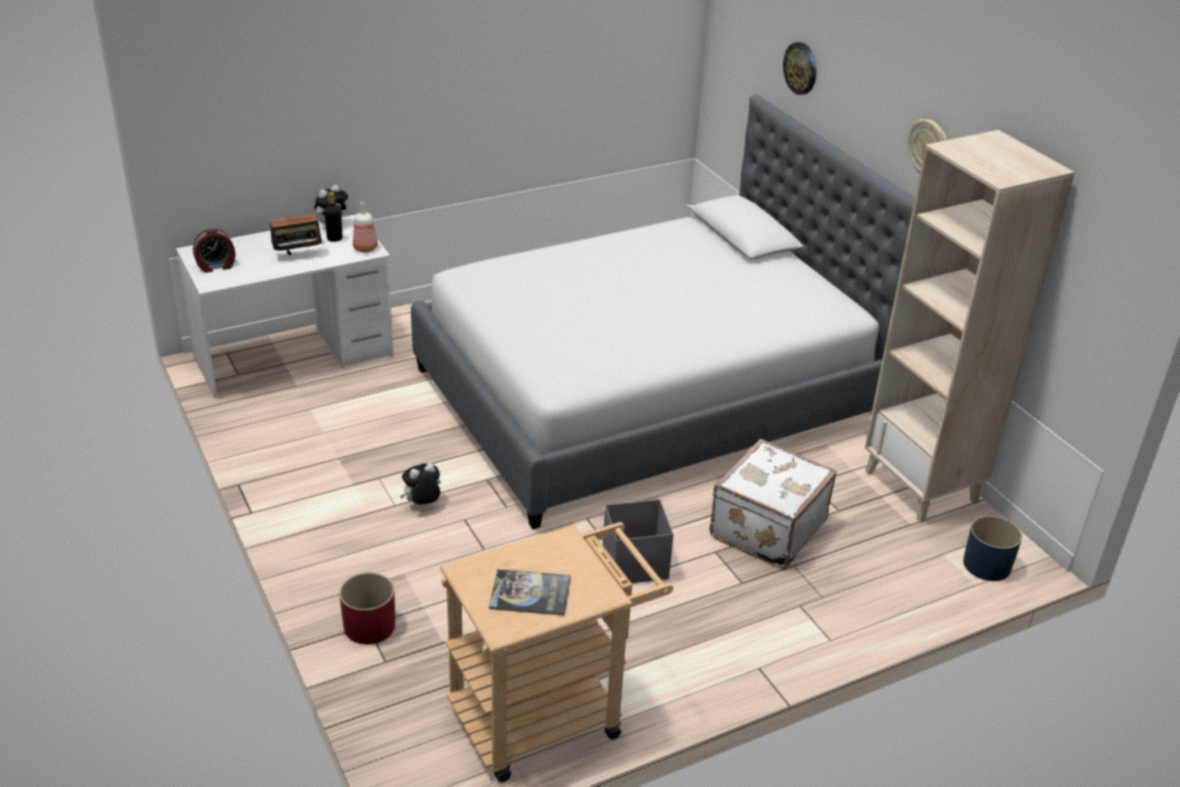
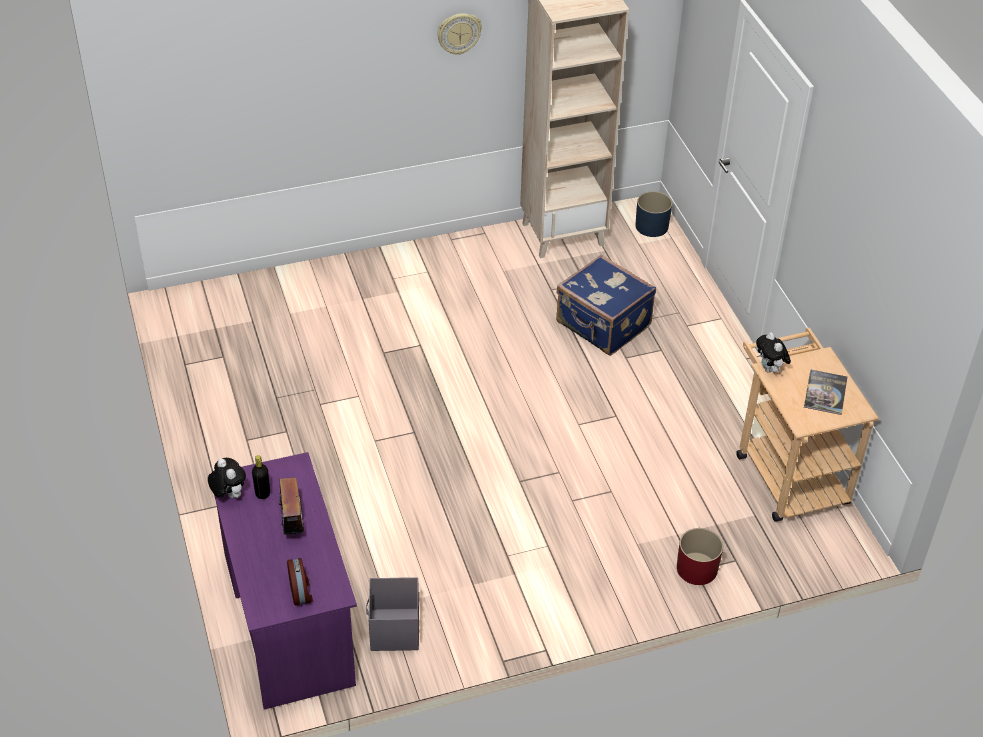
camera: 80 degrees left, 10 degrees up
white desk [176,215,394,399] -> purple desk [214,452,357,710]
bottle [353,202,378,252] -> none
plush toy [400,463,441,505] -> plush toy moved to [756,332,791,373]
bed [411,94,915,529] -> none
grey storage box [603,499,673,583] -> grey storage box moved to [366,577,419,651]
white suitcase [710,439,837,569] -> blue suitcase [556,254,656,356]
wall clock [783,42,816,95] -> none

